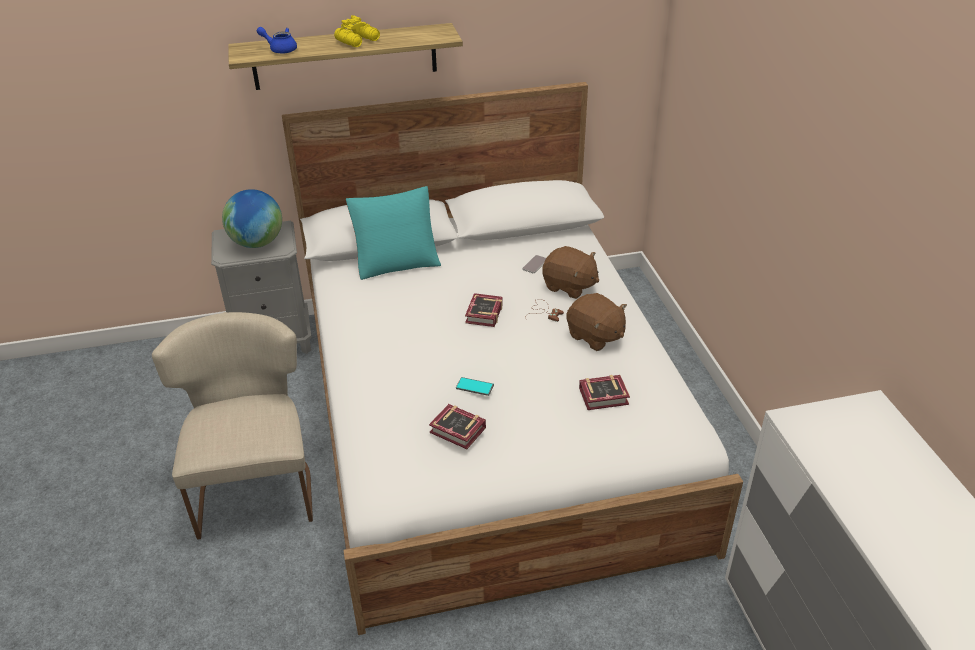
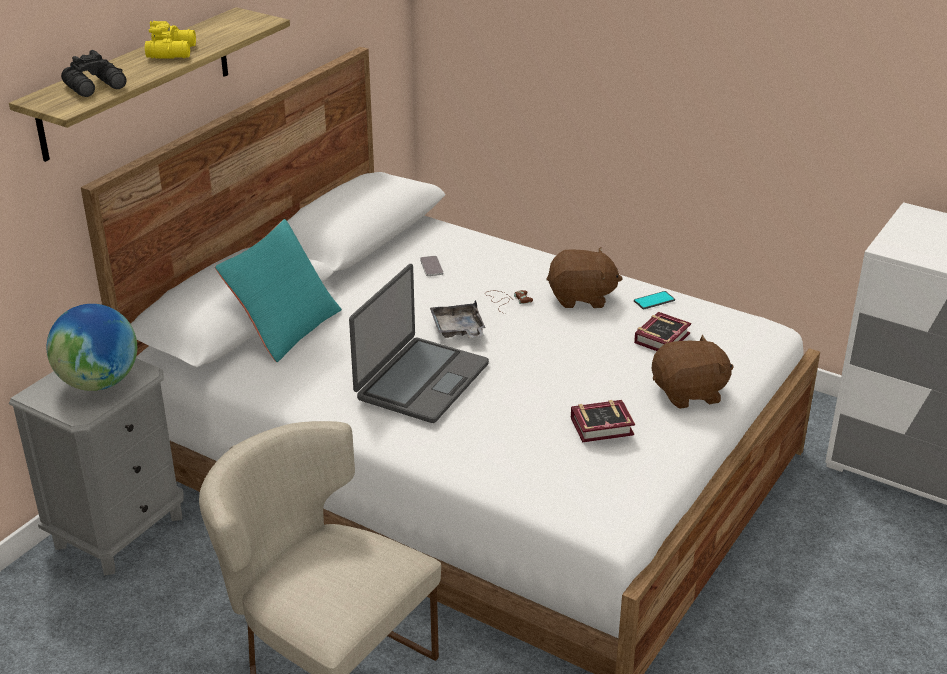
camera: 45 degrees left, 5 degrees down
blue teapot [257,27,297,54] -> black binoculars [61,50,126,97]
phone [456,377,494,396] -> phone moved to [634,291,675,310]
book [465,293,503,327] -> grey tray [430,300,486,338]
brown plush toy [542,246,599,299] -> brown plush toy moved to [652,334,734,409]
none -> laptop [349,264,489,423]

